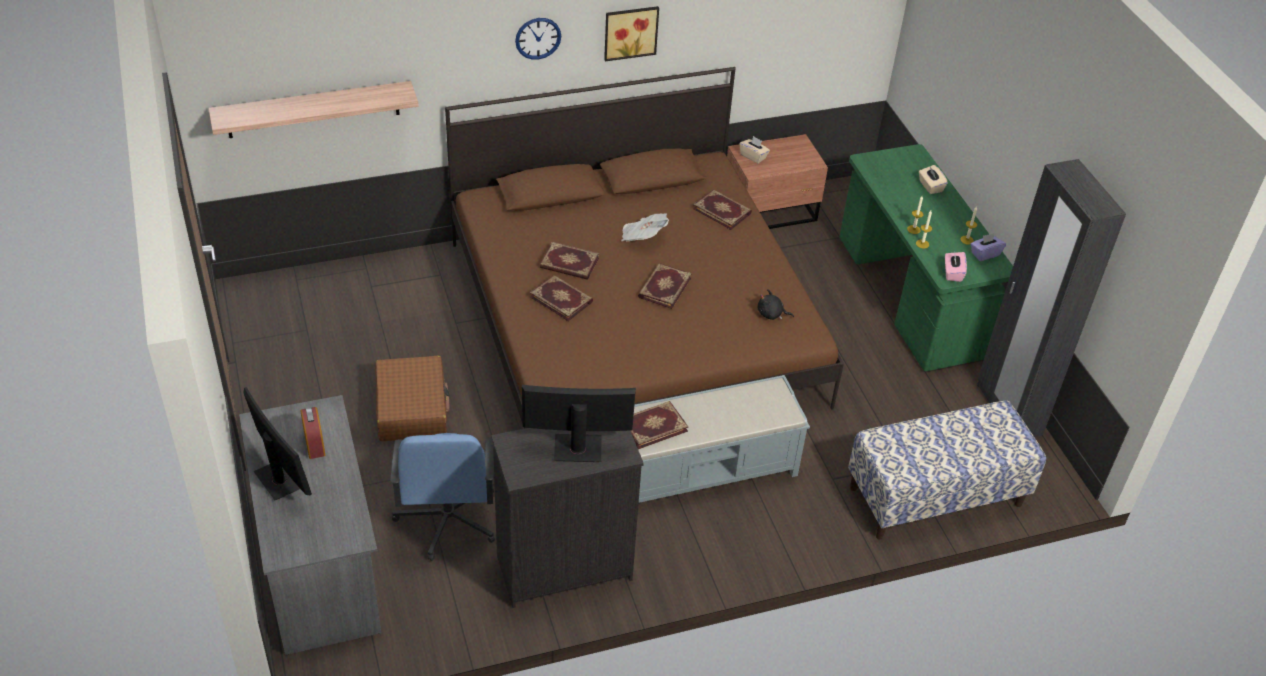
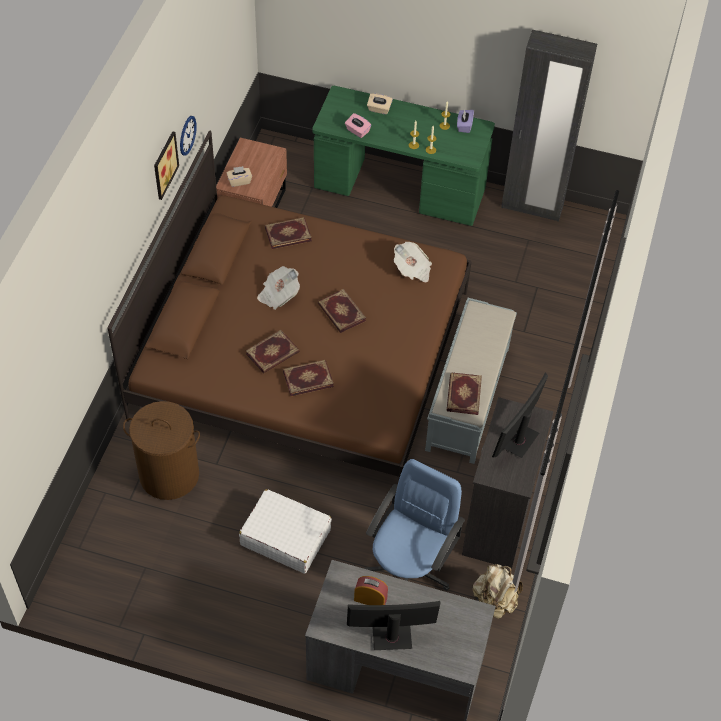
camera: 55 degrees left, 10 degrees up
shelf [208,81,419,138] -> none
brown suitcase [375,356,450,441] -> white suitcase [239,489,332,573]
blue office chair [391,433,495,561] -> blue office chair turned 90 degrees counterclockwise [364,459,465,591]
wall clock [515,18,561,60] -> wall clock moved to [180,116,197,156]
black plush toy [757,289,794,320] -> newspaper [394,242,432,283]
bench [848,401,1046,539] -> none
pink tissue box [945,252,967,282] -> pink tissue box moved to [345,113,371,138]
none -> brown laundry basket [123,401,200,500]
none -> beige backpack [472,564,523,619]

